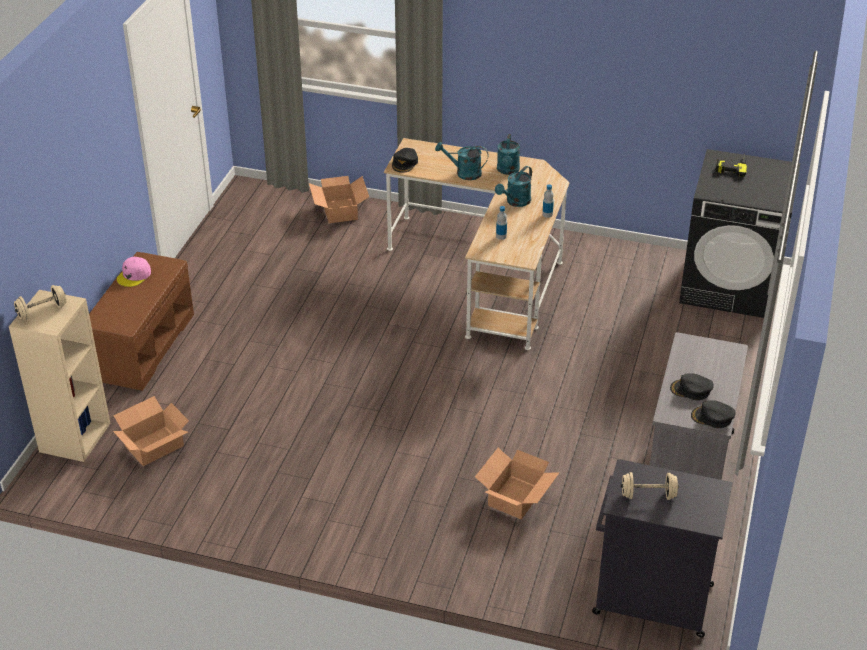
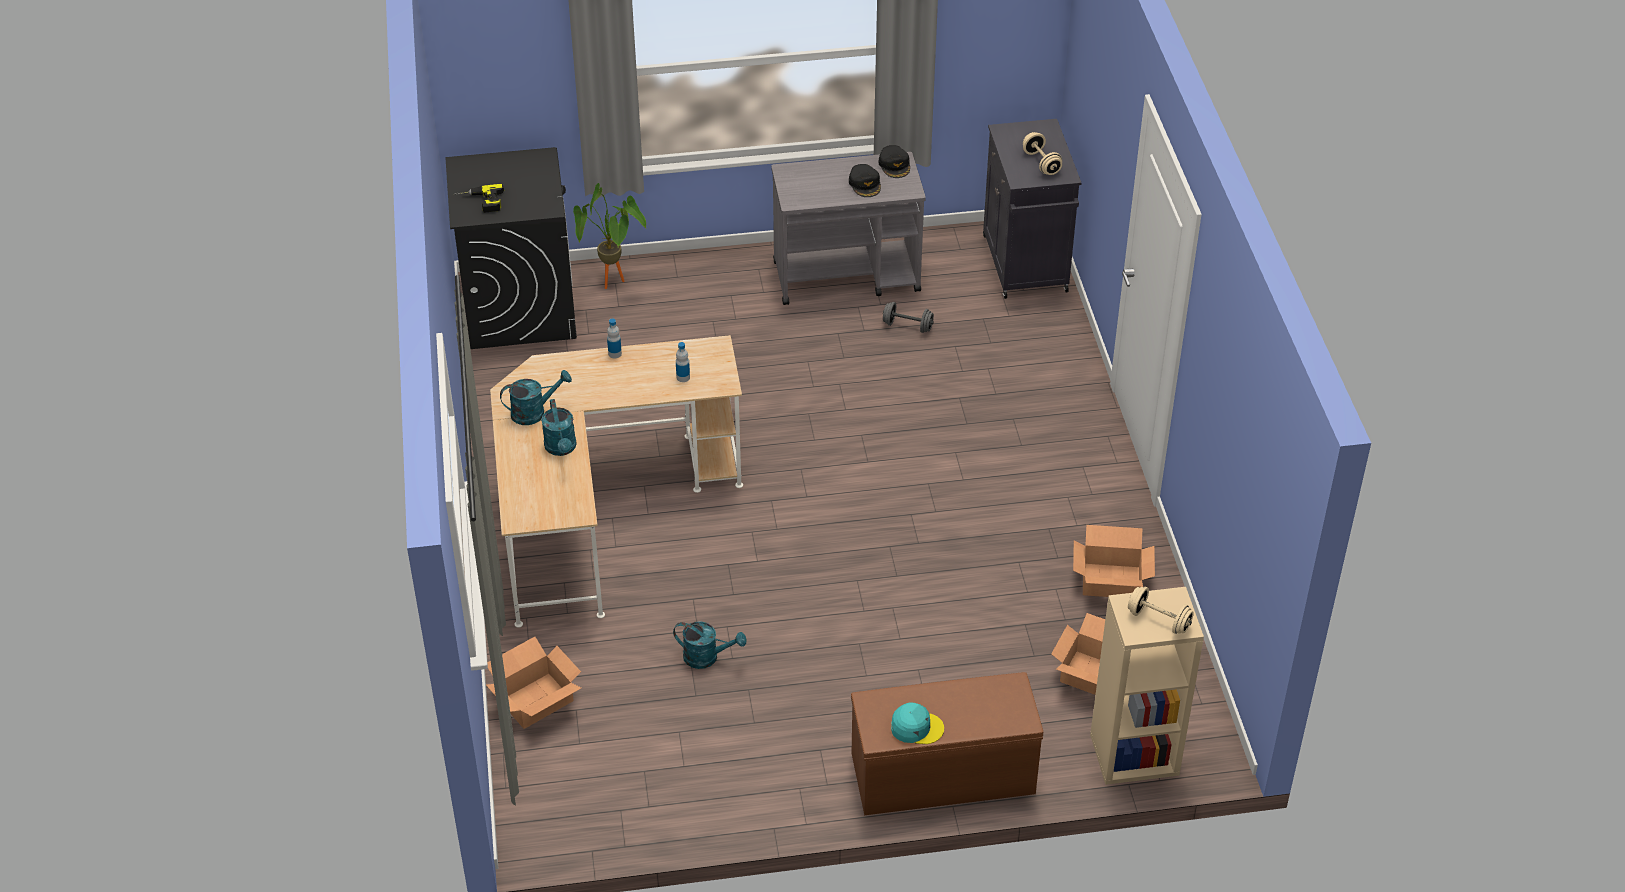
camera: 115 degrees left, 5 degrees up
pink cap [117,257,151,287] -> turquoise cap [891,702,944,744]
black cap [392,148,418,173] -> none
cardboard box [475,448,560,520] -> cardboard box moved to [1073,525,1155,597]
turquoise watering can [495,166,532,207] -> turquoise watering can moved to [673,621,746,669]
none -> potted plant [573,183,646,289]
none -> grey dumbbell [883,302,934,333]

